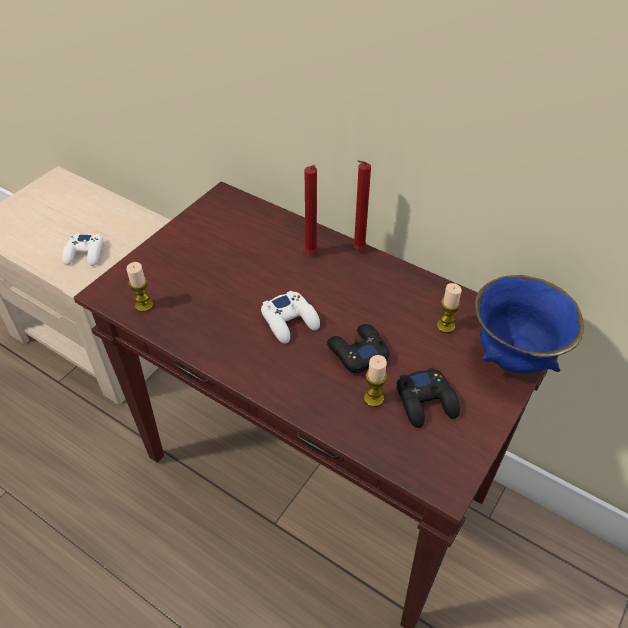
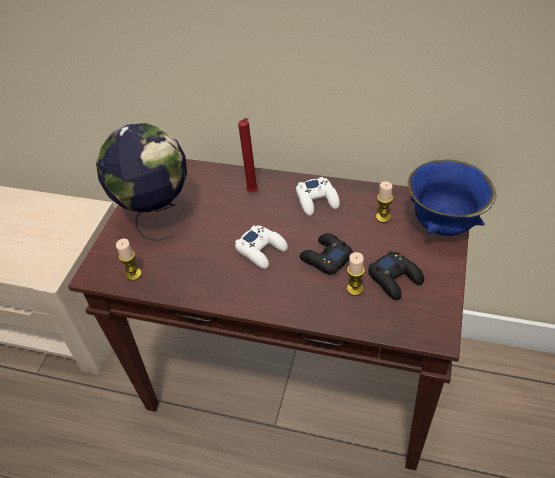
camera: 15 degrees left, 0 degrees up
white game controller [62,234,103,266] -> white game controller moved to [296,177,340,216]
red candle [353,160,371,250] -> none
none -> globe [96,123,187,241]

